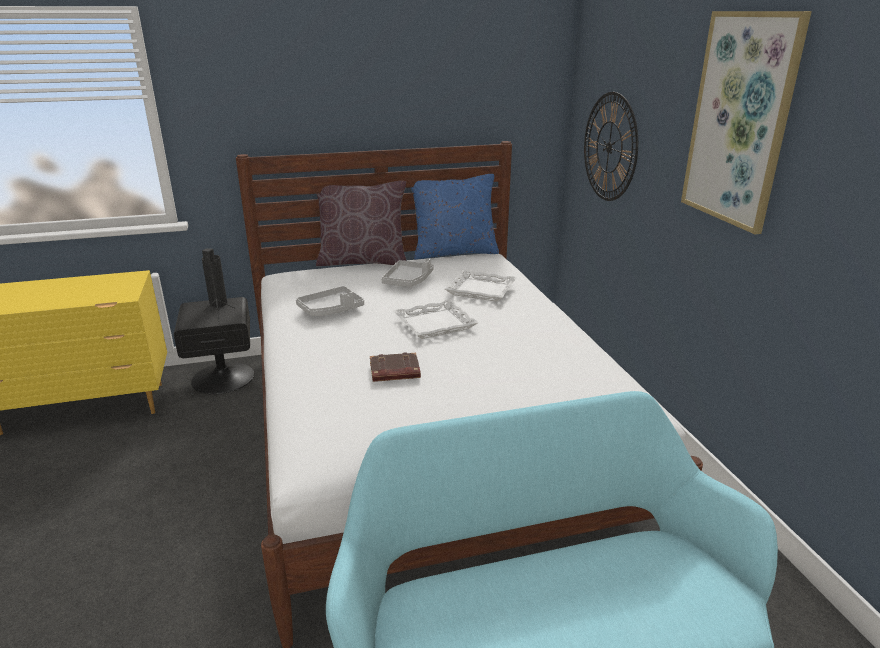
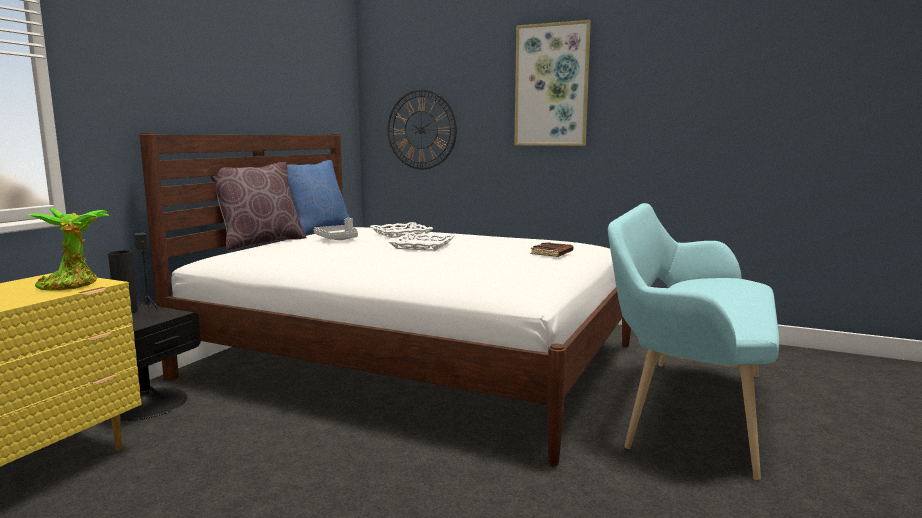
camera: 50 degrees left, 15 degrees down
grey tray [296,286,364,316] -> none
brown book [370,352,421,382] -> brown book moved to [531,242,573,257]
none -> potted plant [28,208,110,291]

